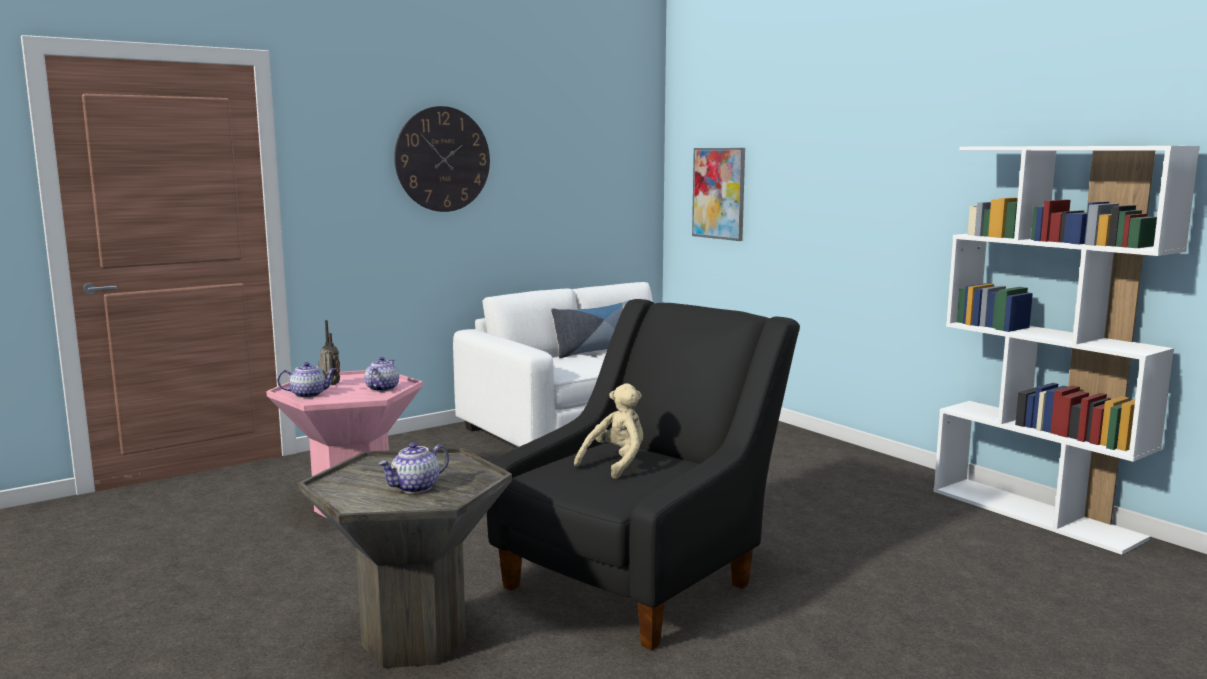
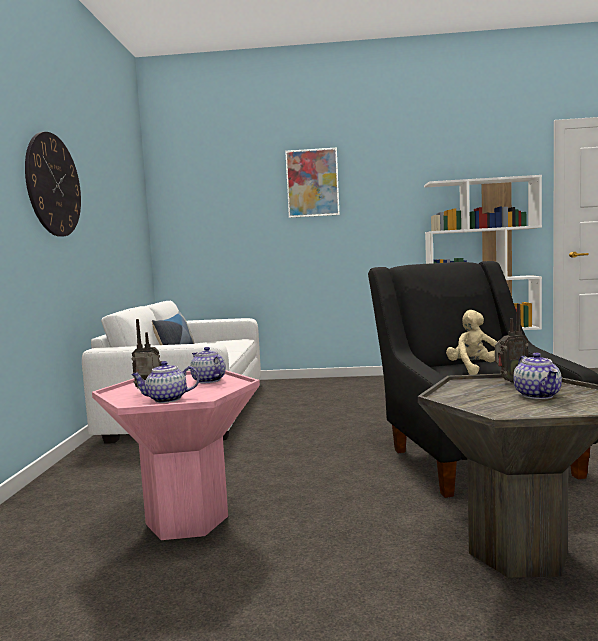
camera: 50 degrees left, 5 degrees down
teapot [277,362,336,398] -> teapot turned 120 degrees counterclockwise [131,361,199,403]
picture [692,148,745,241] -> picture moved to [285,147,340,218]
none -> radio [495,303,529,383]

